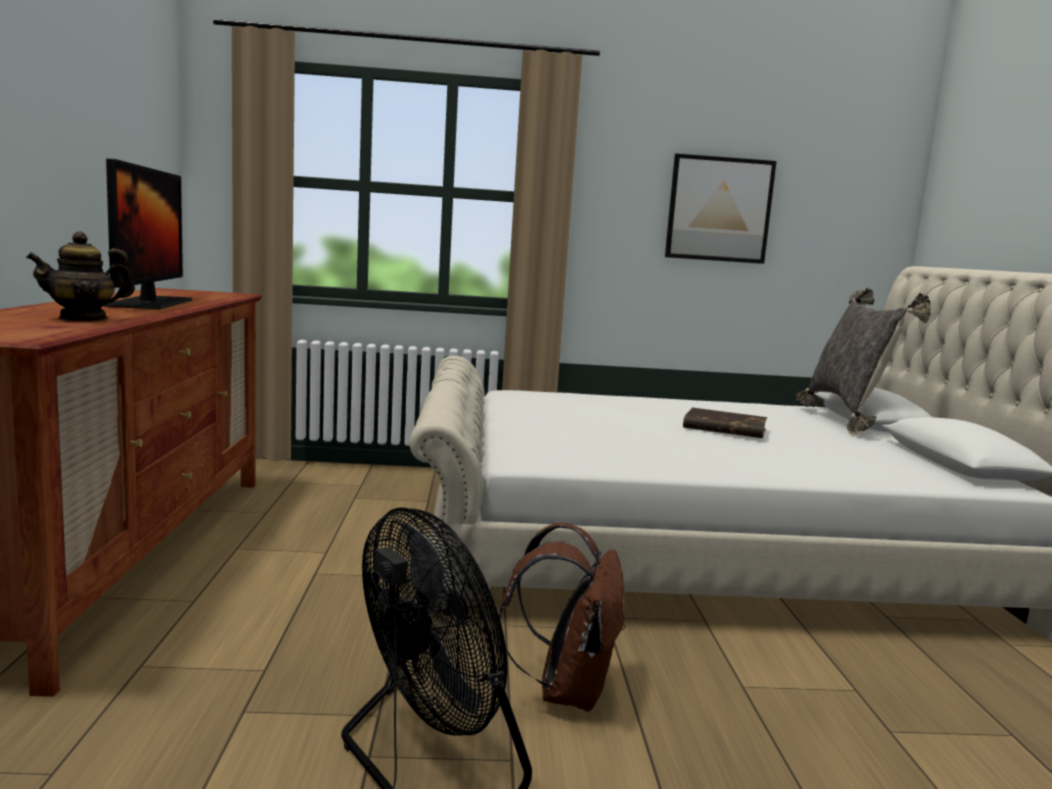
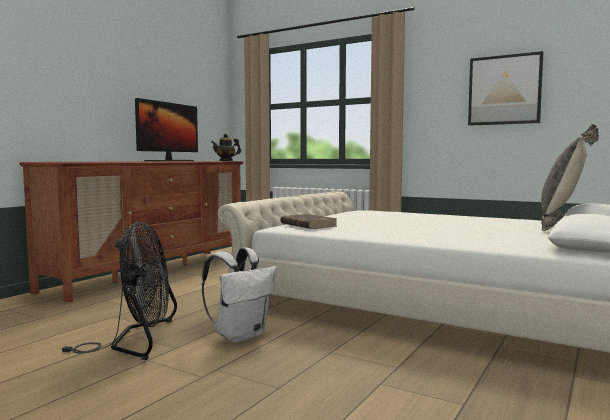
camera: 35 degrees right, 5 degrees down
teapot [26,232,135,321] -> teapot moved to [211,133,241,161]
brown backpack [499,523,626,712] -> white backpack [202,247,277,343]
brown book [683,408,767,438] -> brown book moved to [280,214,338,229]

